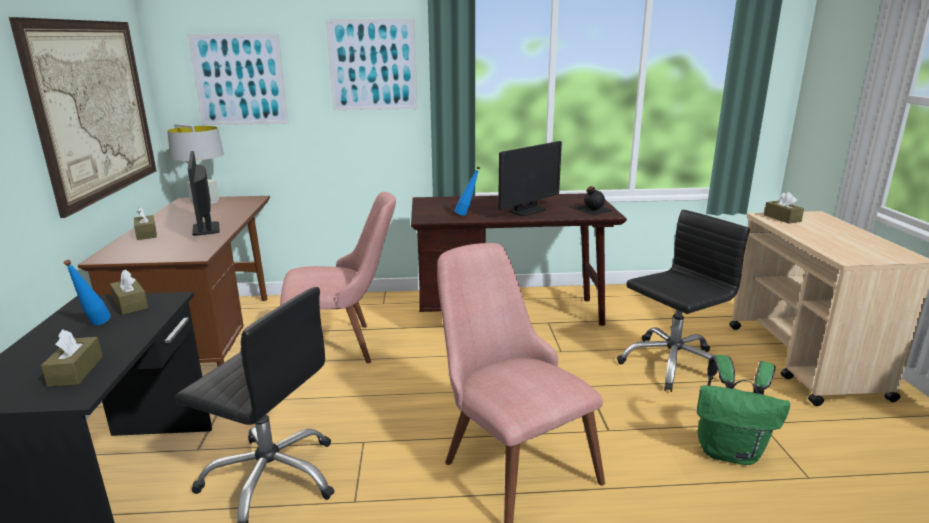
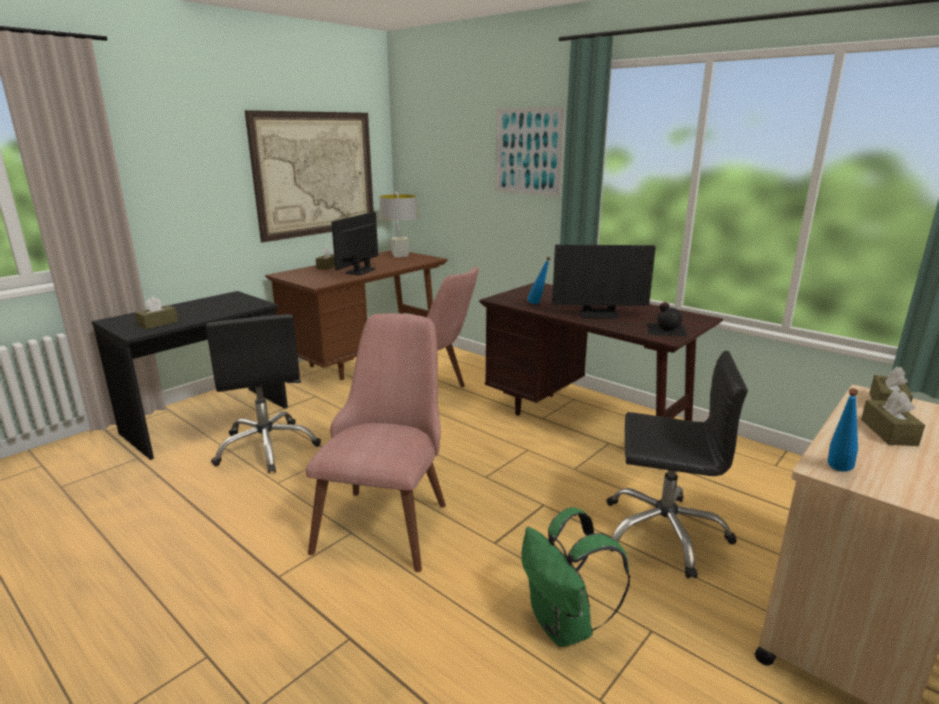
camera: 45 degrees right, 0 degrees up
blue bottle [64,260,111,325] -> blue bottle moved to [827,388,858,472]
brown tissue box [110,270,148,315] -> brown tissue box moved to [861,391,925,446]
picture [188,34,289,125] -> none

